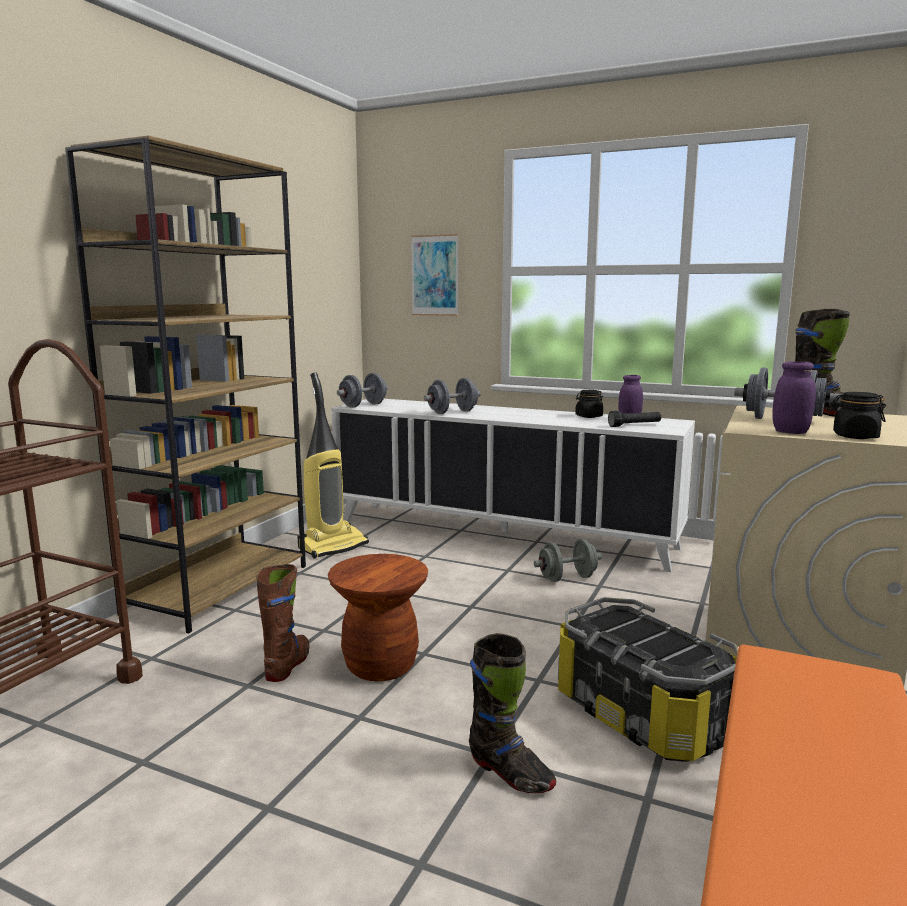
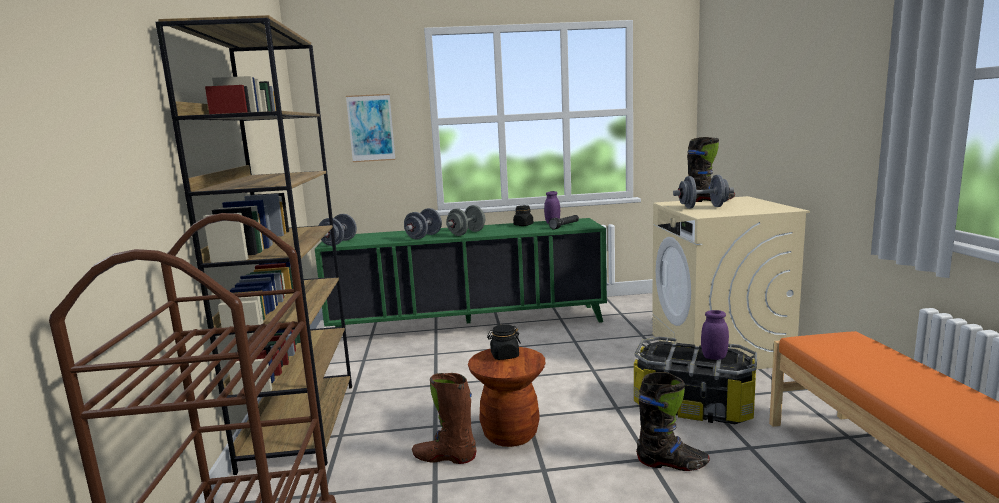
camera: 30 degrees left, 0 degrees up
brown boot [257,564,310,682] -> brown boot turned 60 degrees counterclockwise [412,373,476,464]
vacuum cleaner [297,372,369,559] -> none
white cabinet [331,399,695,572] -> green cabinet [315,218,607,327]
grey dumbbell [534,539,602,582] -> grey dumbbell moved to [446,205,485,236]
purple jar [772,361,816,434] -> purple jar moved to [701,310,729,360]
black jar [831,392,886,439] -> black jar moved to [487,324,521,360]

